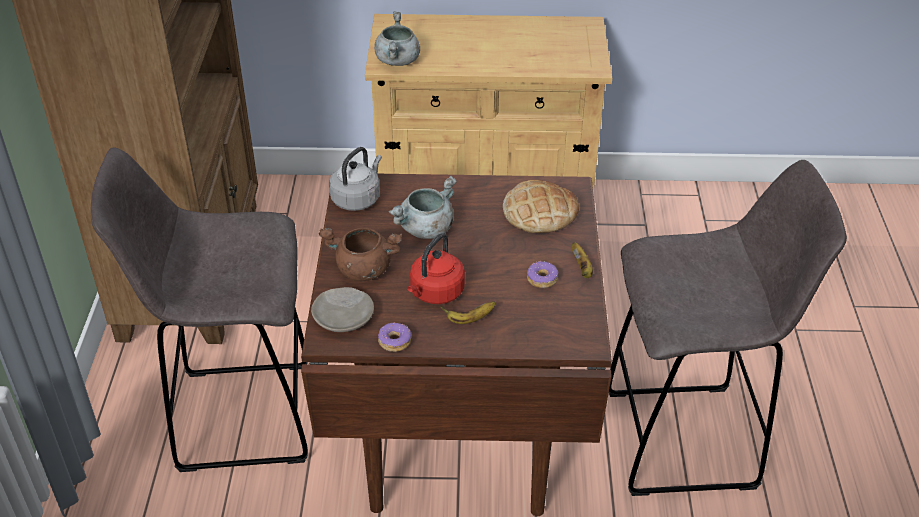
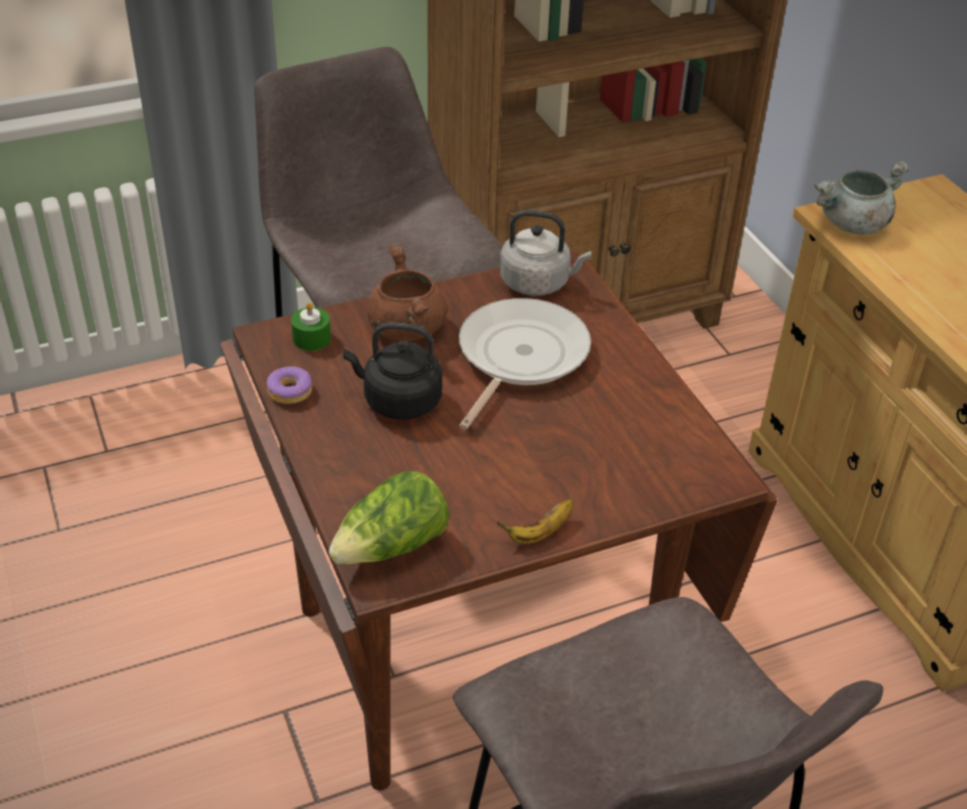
camera: 65 degrees right, 0 degrees up
beige plate [311,287,374,332] -> green candle [291,302,331,351]
grey cooking pot [388,176,457,239] -> frying pan [459,298,591,429]
red kettle [407,233,465,304] -> black kettle [343,322,442,419]
banana [440,301,495,324] -> none
bread [503,180,579,233] -> none
donut [527,261,558,288] -> none
none -> lettuce [329,471,449,564]

